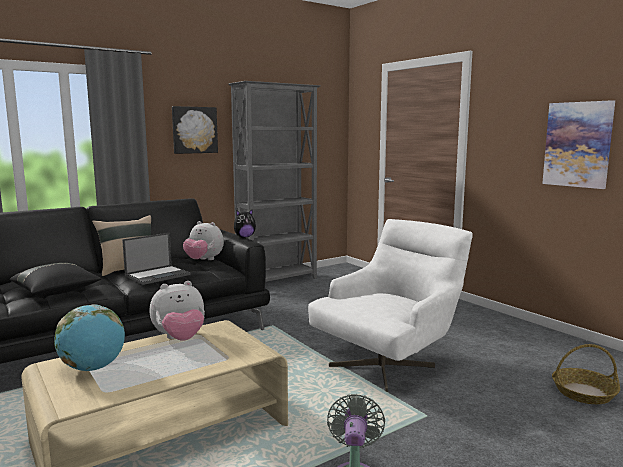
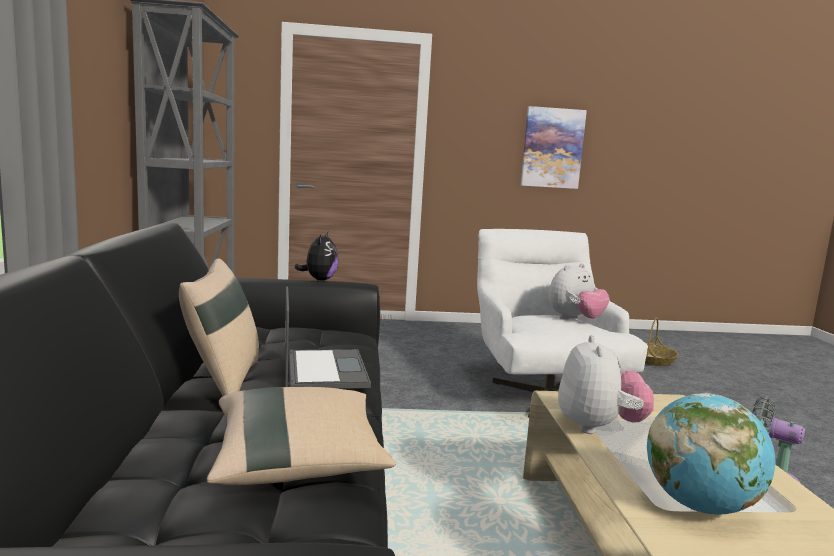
camera: 60 degrees left, 0 degrees up
black pillow [10,263,101,295] -> beige pillow [207,387,396,485]
picture [172,106,218,154] -> none
plush toy [183,221,224,260] -> plush toy moved to [548,263,610,319]

